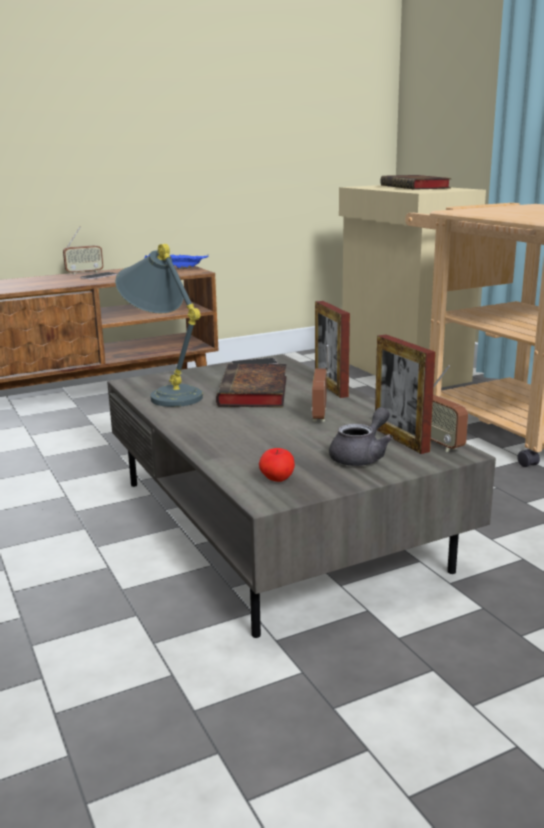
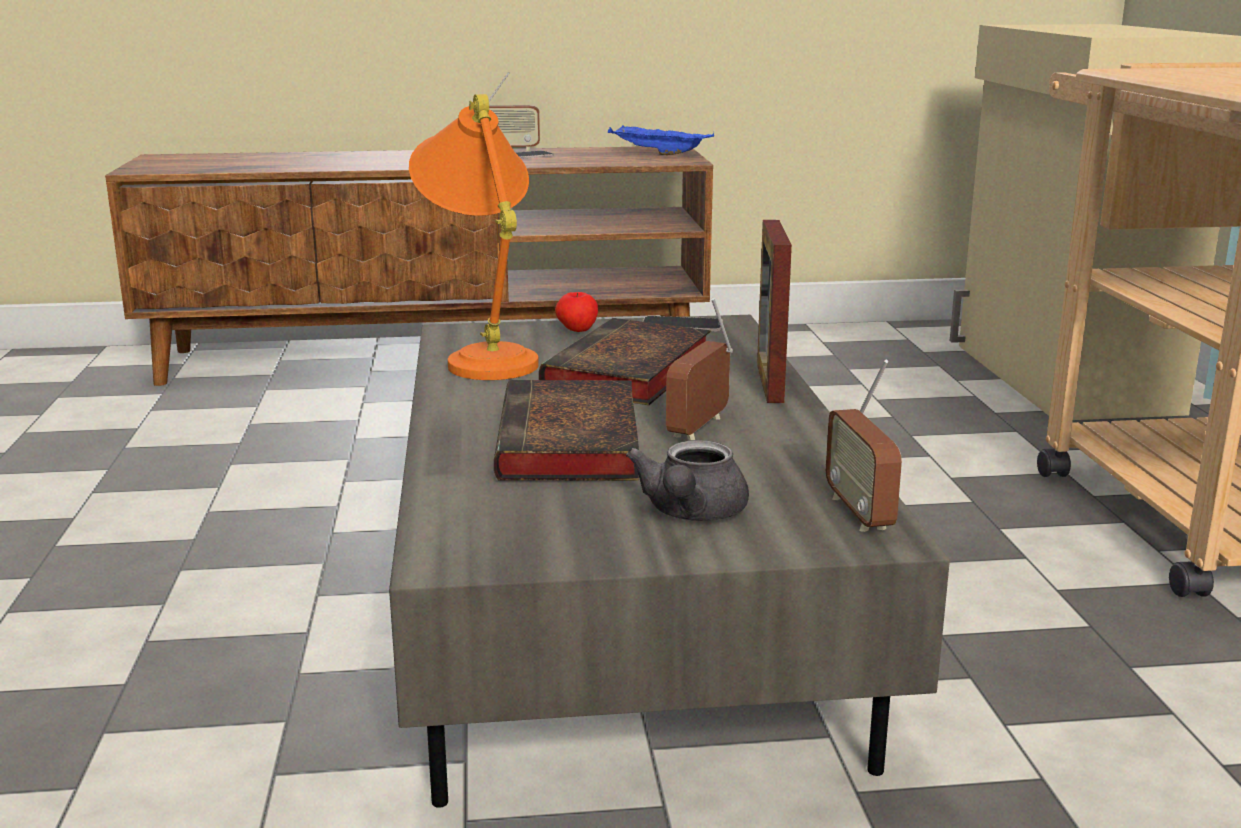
camera: 20 degrees right, 0 degrees up
grey table lamp [115,244,203,407] -> orange table lamp [409,94,539,380]
apple [259,448,295,482] -> apple moved to [555,292,598,332]
grey teapot [329,407,393,466] -> grey teapot turned 135 degrees clockwise [626,440,749,521]
picture frame [375,334,436,454] -> none
book [381,175,452,190] -> book moved to [494,380,639,481]

